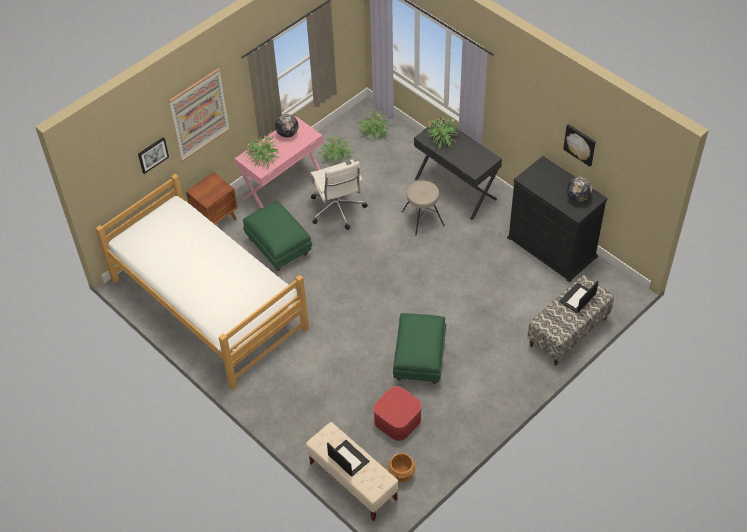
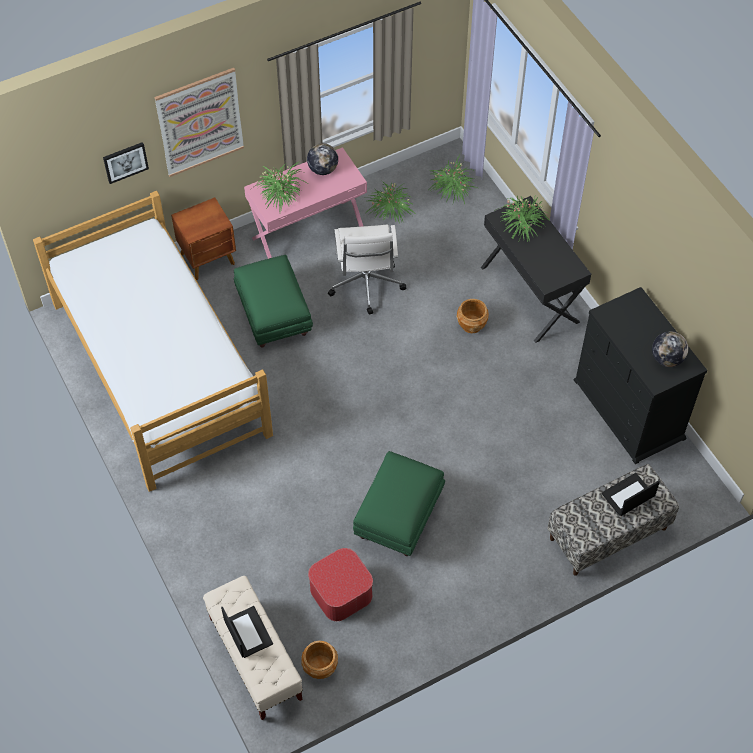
camera: 15 degrees right, 5 degrees up
beige stool [402,180,445,236] -> brown planter [457,299,489,333]
picture [563,124,596,167] -> none

